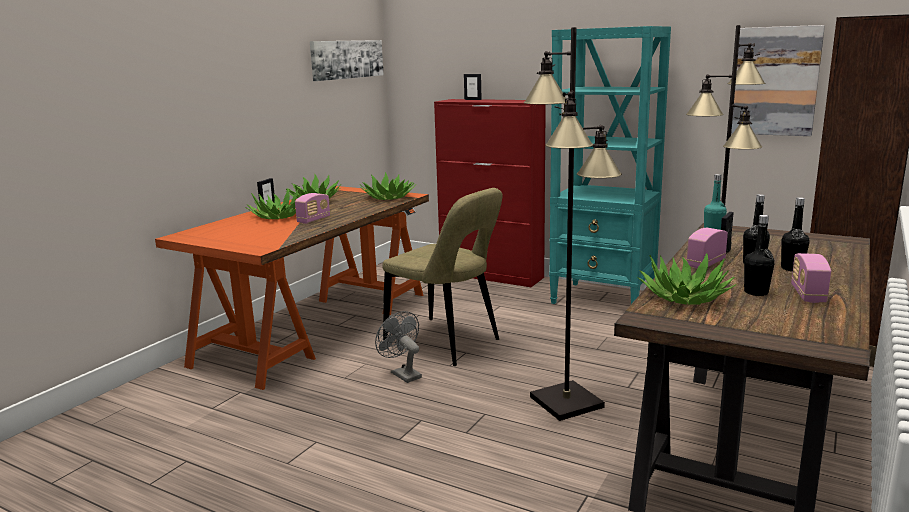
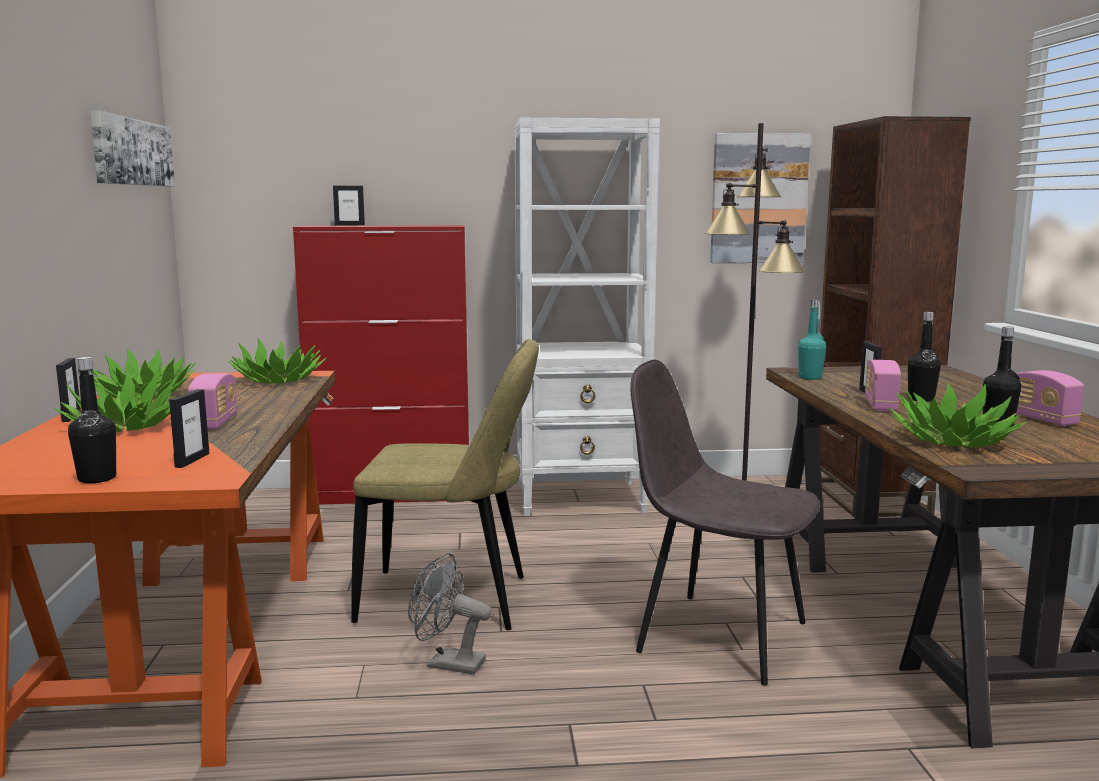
camera: 35 degrees left, 5 degrees down
black floor lamp [523,27,622,421] -> grey chair [630,360,820,685]
turquoise bookcase [549,26,671,304] -> white bookcase [515,117,660,516]
black bottle [781,197,810,271] -> black bottle moved to [68,357,116,483]
none -> picture frame [169,389,209,468]

